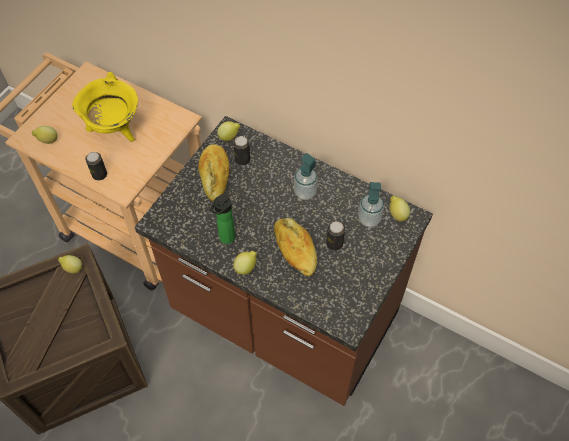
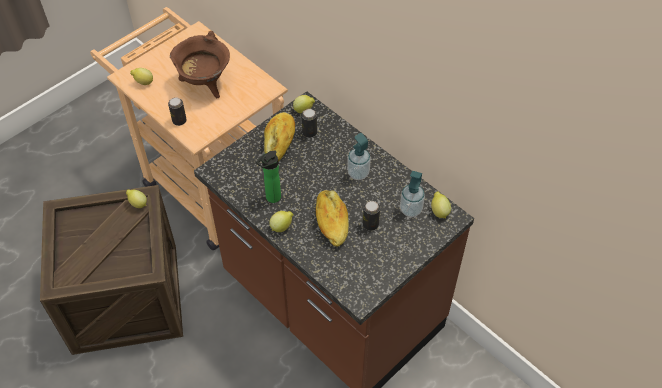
camera: 15 degrees right, 5 degrees down
yellow cooking pot [72,72,138,142] -> brown cooking pot [170,31,230,98]

